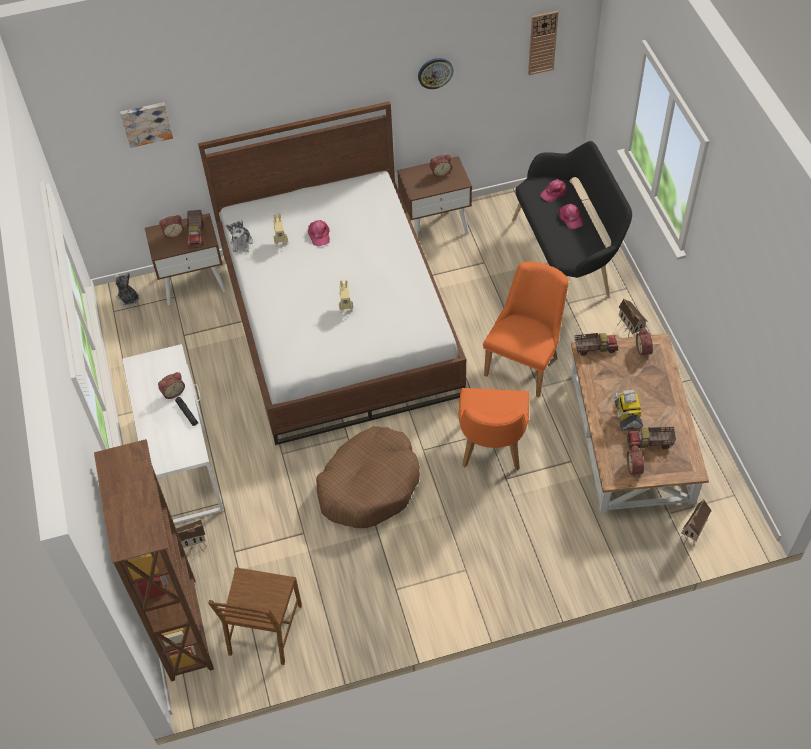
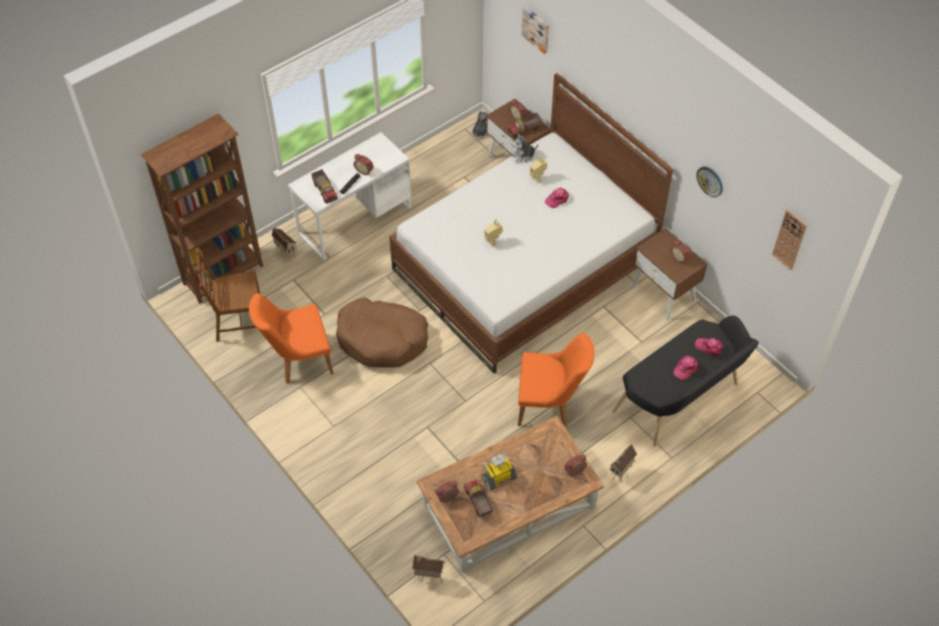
camera: 65 degrees right, 0 degrees up
orange chair [458,388,529,470] -> orange chair moved to [249,293,334,384]
toy truck [574,333,618,356] -> toy truck moved to [311,169,338,204]

